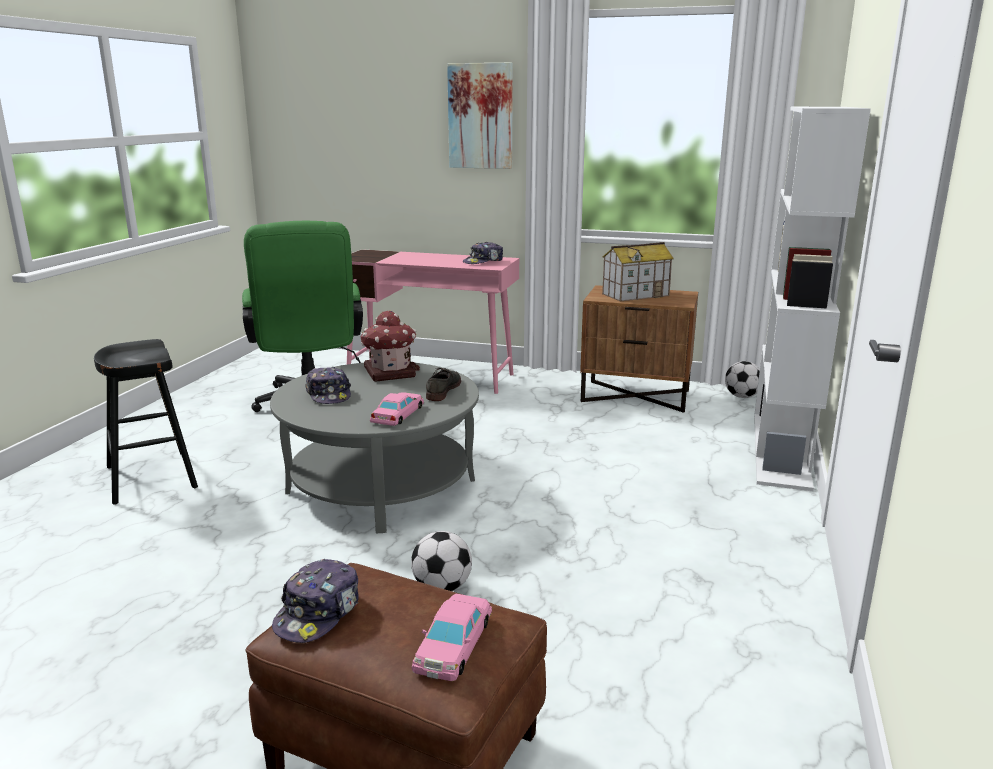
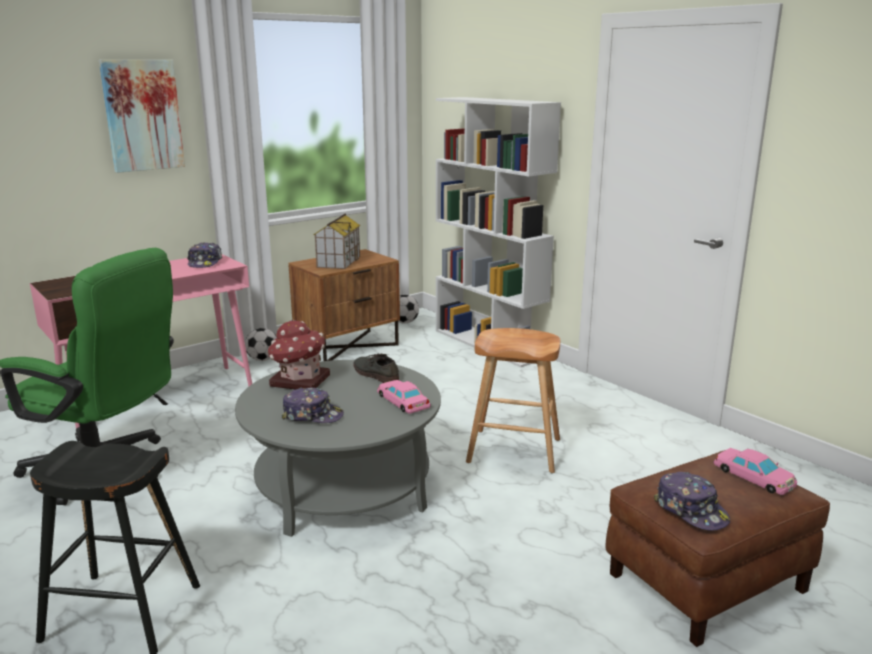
camera: 55 degrees left, 0 degrees up
football [411,531,472,591] -> football moved to [245,328,277,361]
none -> brown stool [466,328,560,473]

